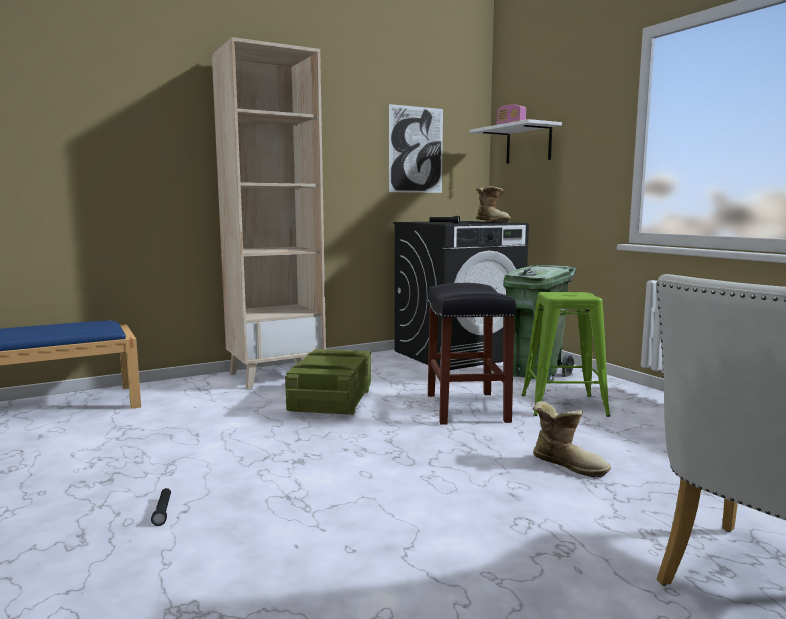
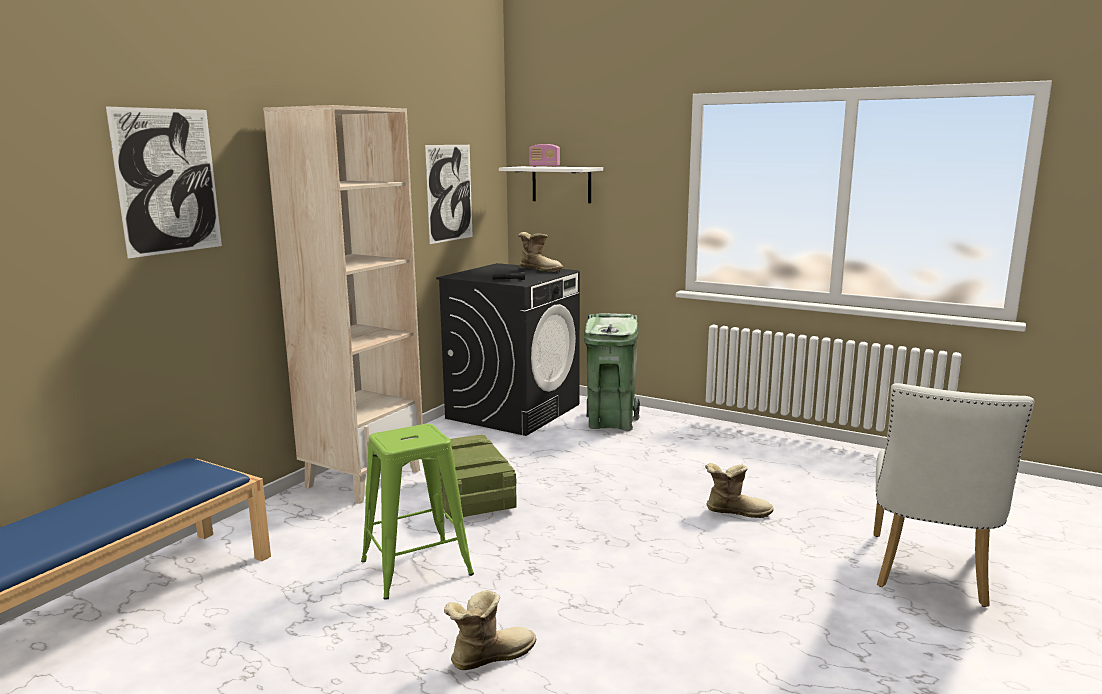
camera: 30 degrees left, 5 degrees up
black flashlight [151,488,171,526] -> boot [444,590,536,670]
black stool [428,283,517,425] -> none
green stool [521,292,610,417] -> green stool moved to [361,424,474,599]
none -> picture [106,106,222,258]

